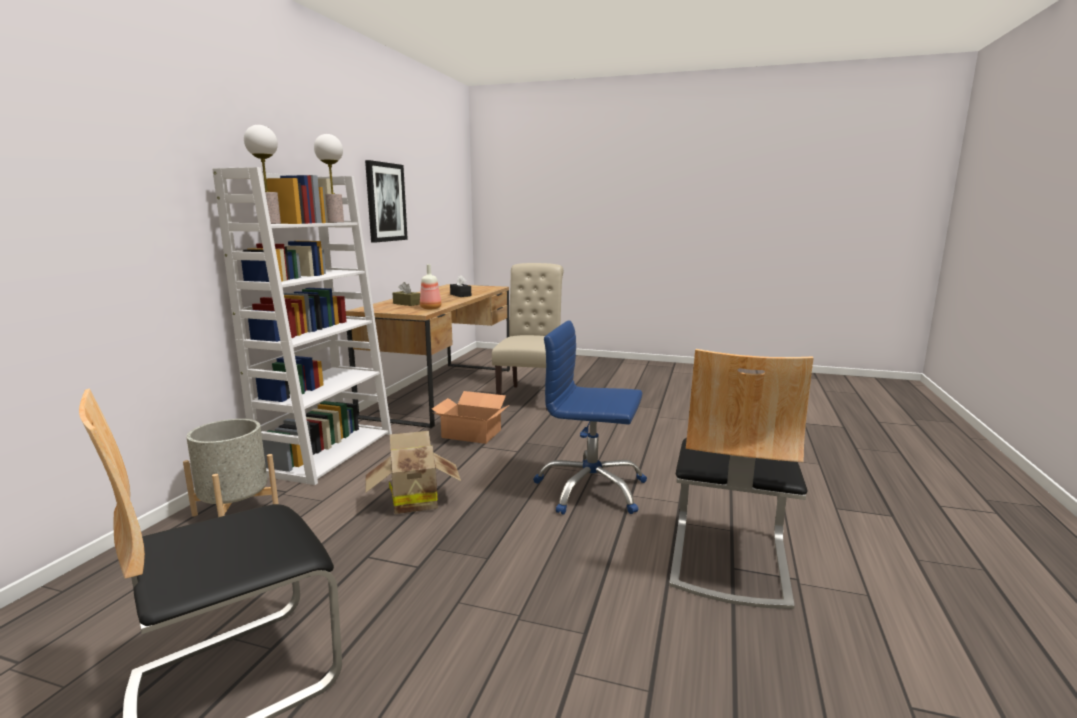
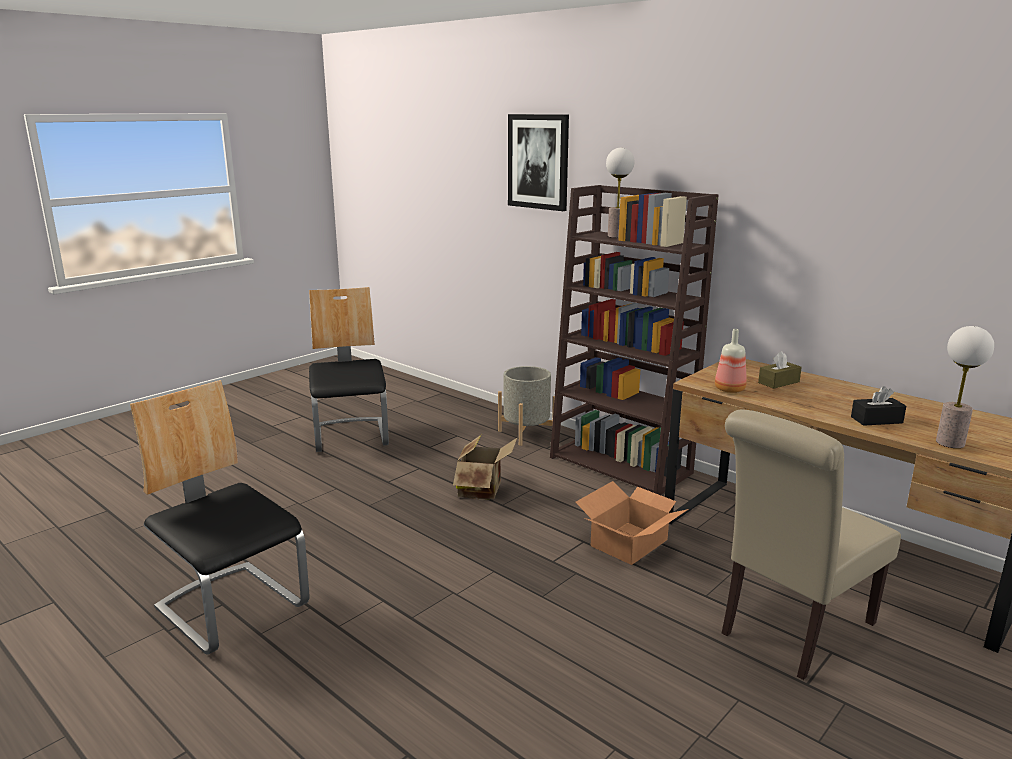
camera: 115 degrees right, 5 degrees up
white bookcase [212,167,392,485] -> brown bookcase [550,185,719,495]
table lamp [314,134,344,223] -> table lamp moved to [936,326,994,448]
picture [365,160,408,243] -> picture moved to [508,114,569,211]
beige chair [492,263,563,411] -> beige chair turned 105 degrees clockwise [722,409,901,680]
blue office chair [534,321,647,515] -> none

